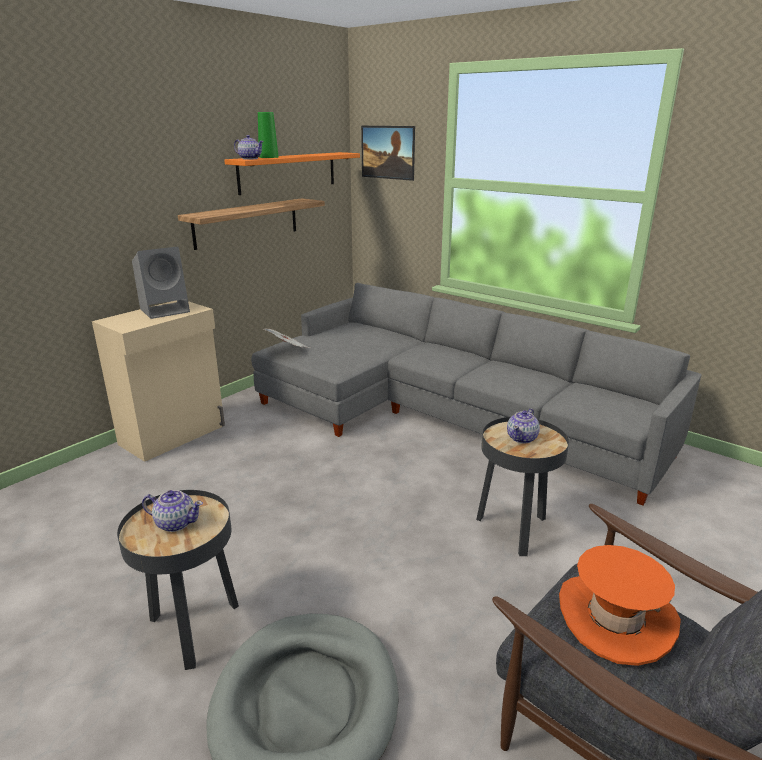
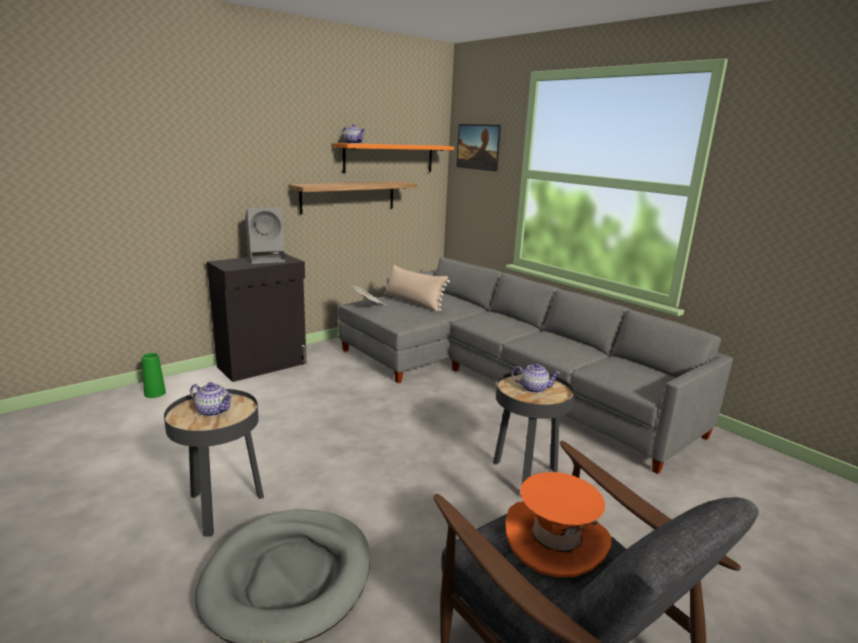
camera: 10 degrees right, 5 degrees down
beige cabinet [92,300,225,462] -> black cabinet [207,254,307,382]
green vase [258,112,279,158] -> green vase moved to [141,353,166,398]
teapot [507,409,540,444] -> teapot turned 120 degrees counterclockwise [512,363,561,393]
none -> beige pillow [384,265,450,312]

